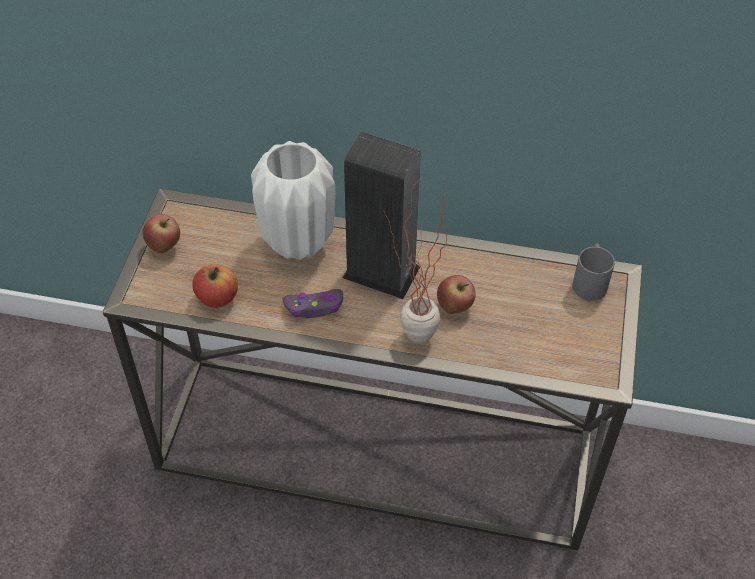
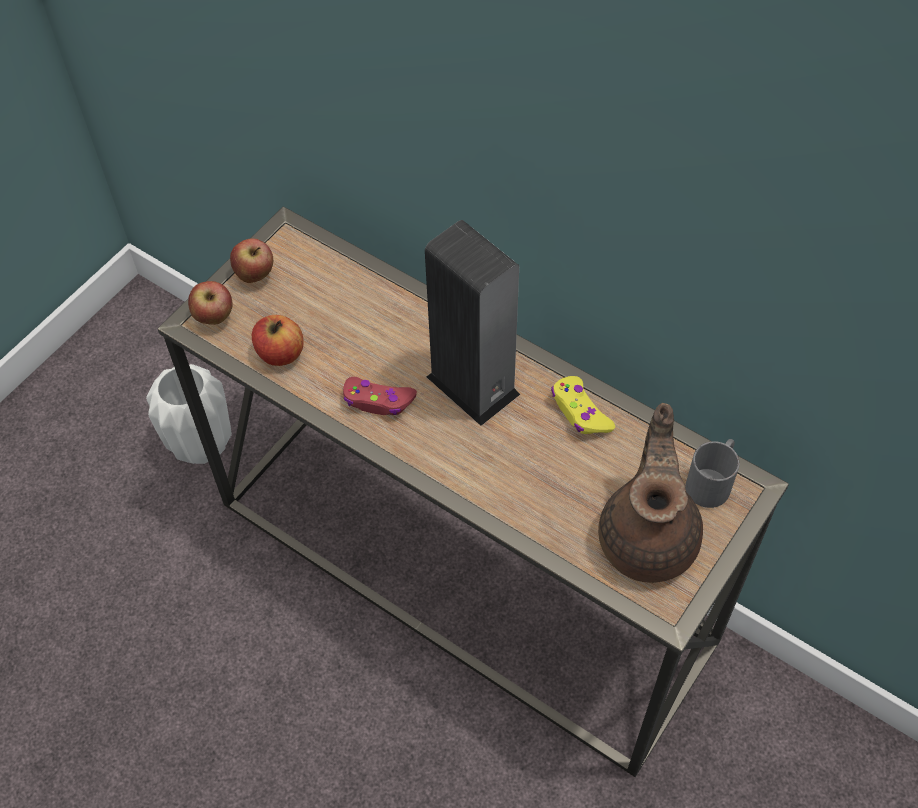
camera: 25 degrees right, 5 degrees up
white vase [251,141,335,260] -> white vase moved to [146,364,232,464]
purple game controller [283,289,343,318] -> red game controller [343,377,417,415]
potted plant [383,177,450,343] -> none
apple [437,275,476,314] -> apple moved to [188,281,232,325]
none -> yellow game controller [551,376,615,434]
none -> brown teapot [598,403,703,583]

